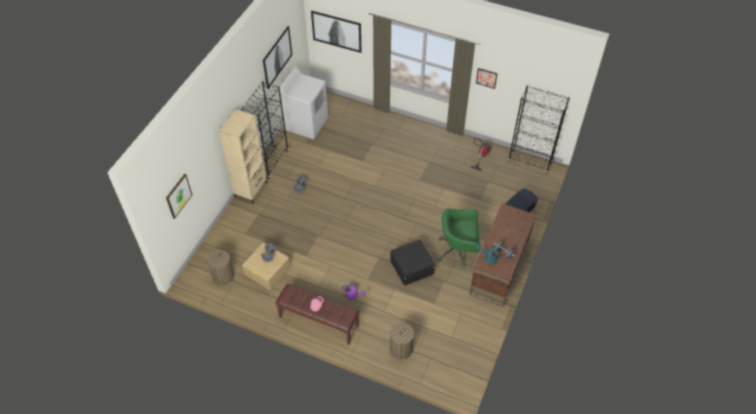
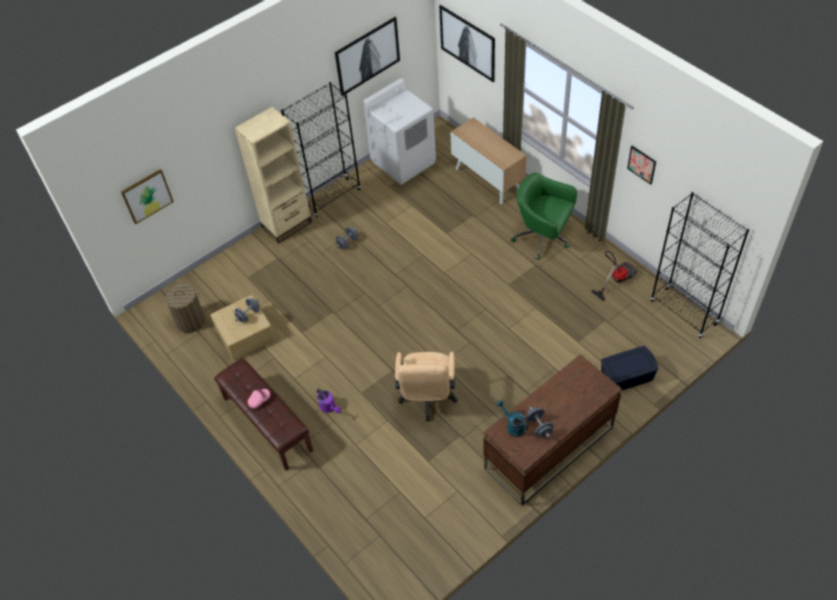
camera: 30 degrees right, 0 degrees up
black storage box [390,240,435,286] -> beige office chair [395,352,458,421]
laundry basket [390,323,414,359] -> none
green office chair [438,208,480,269] -> green office chair moved to [511,172,577,260]
none -> cabinet [450,117,527,204]

